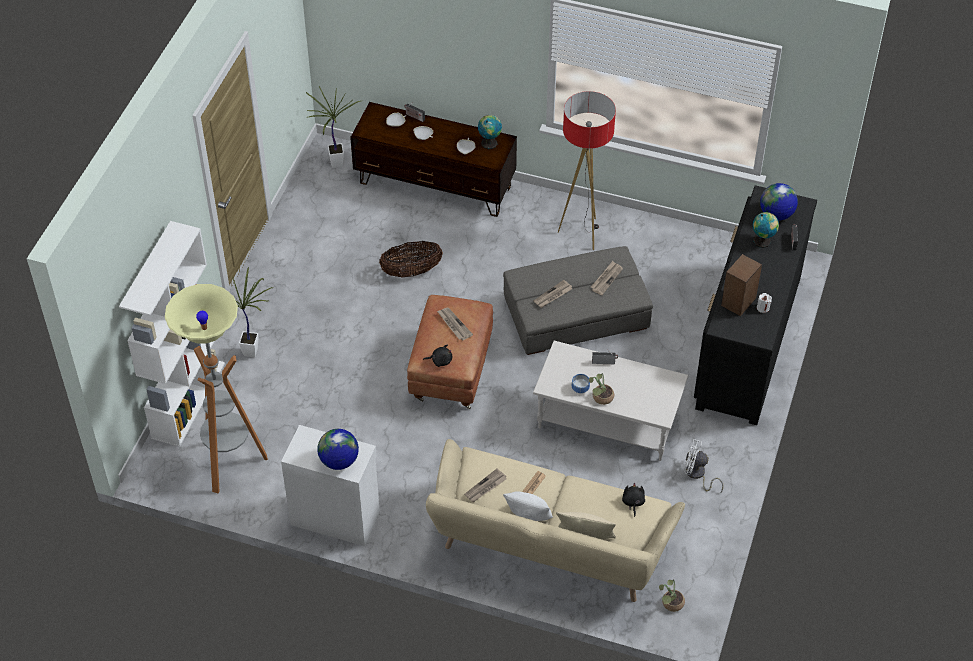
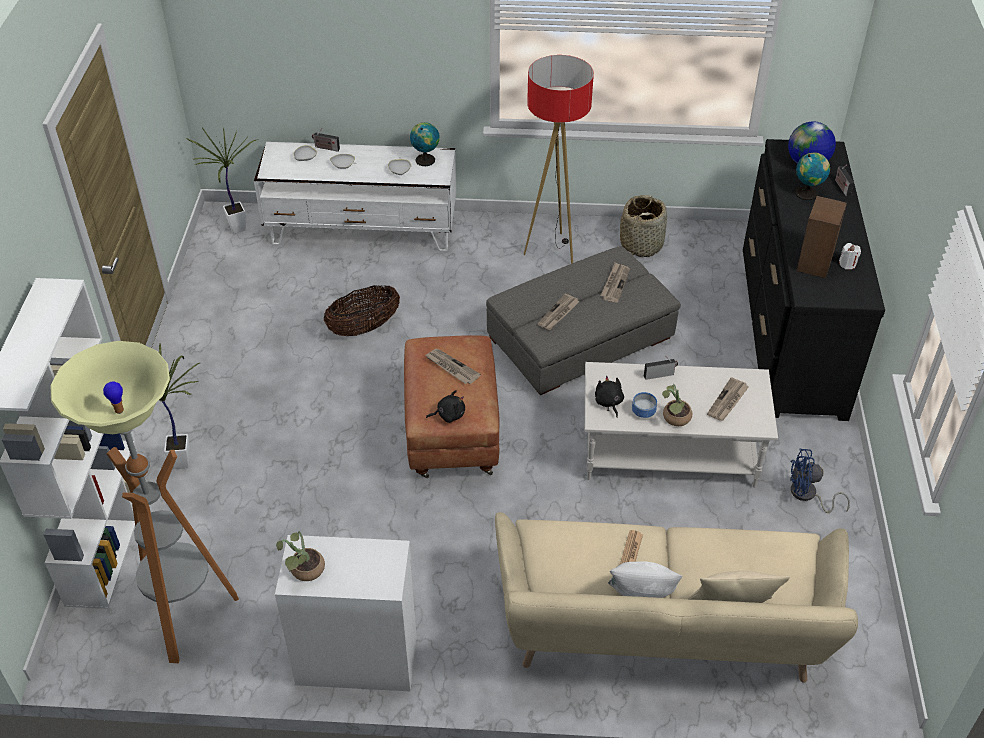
camera: 15 degrees left, 5 degrees down
globe [317,429,359,470] -> none
brown tv stand [350,102,517,217] -> white tv stand [254,142,456,251]
newspaper [464,468,506,502] -> newspaper moved to [707,377,749,421]
black plush toy [622,482,645,517] -> black plush toy moved to [595,376,624,418]
potted plant [659,580,685,612] -> potted plant moved to [276,531,325,581]
white fan [684,439,724,493] -> blue fan [790,449,850,513]
none -> basket [620,195,667,257]

